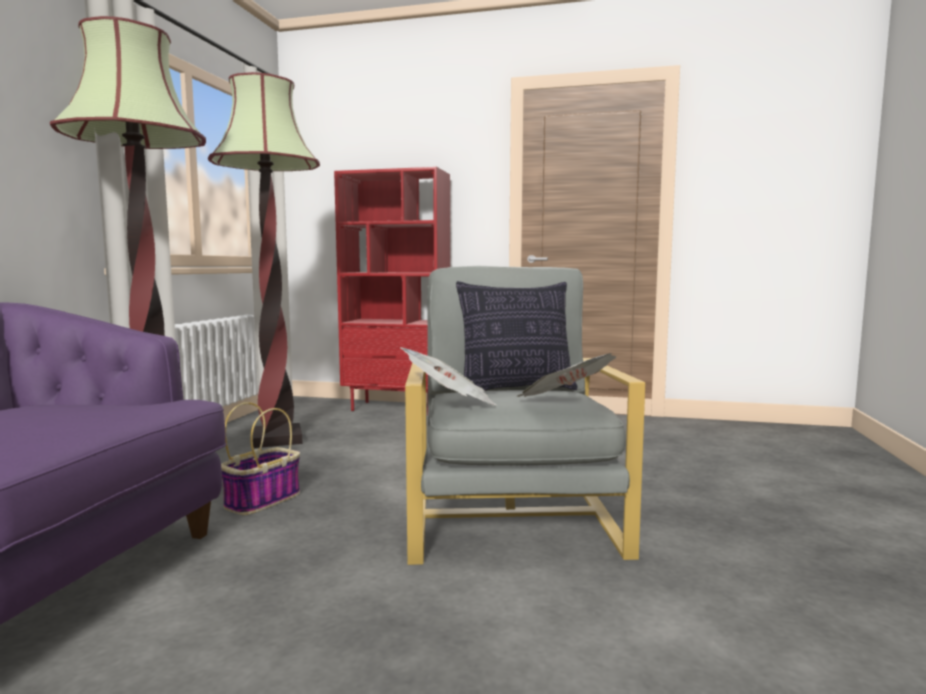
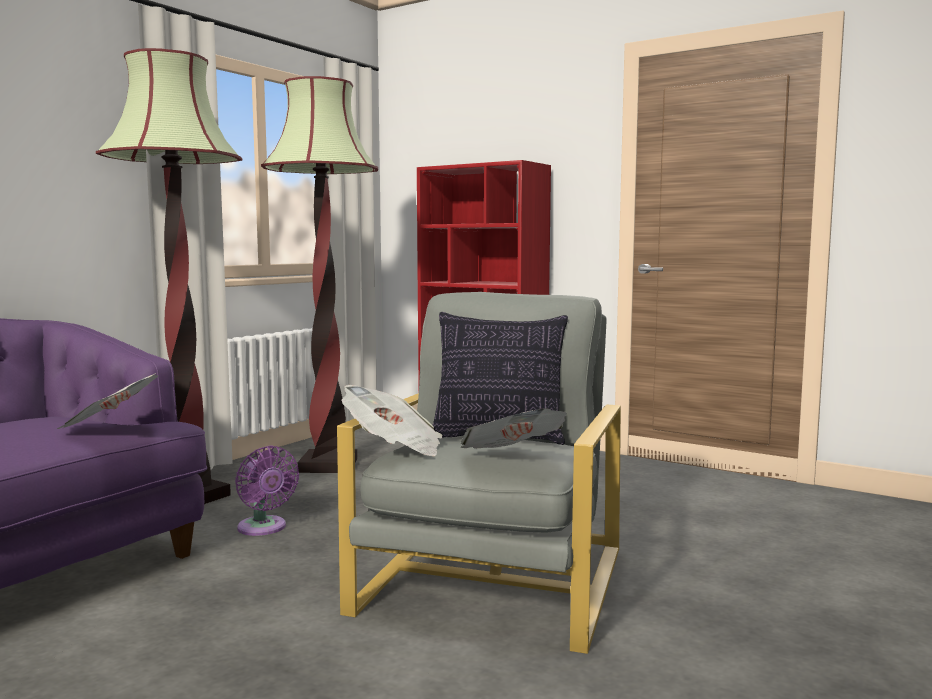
camera: 20 degrees right, 0 degrees up
basket [221,402,300,515] -> purple fan [235,446,299,536]
none -> newspaper [57,373,159,429]

